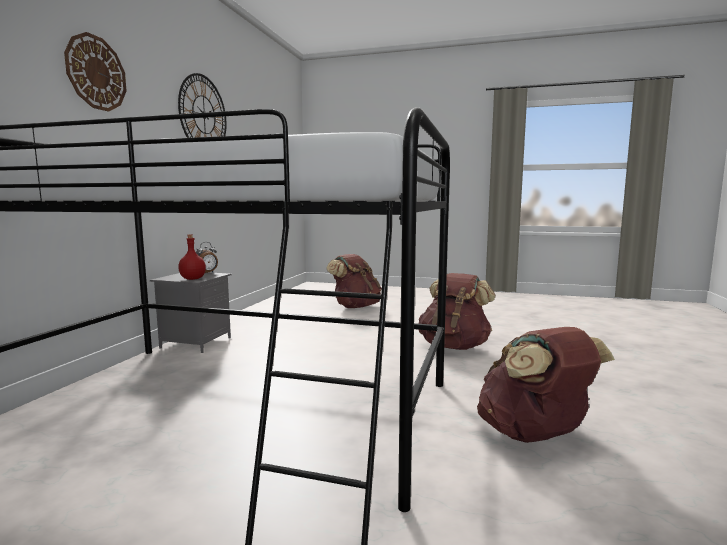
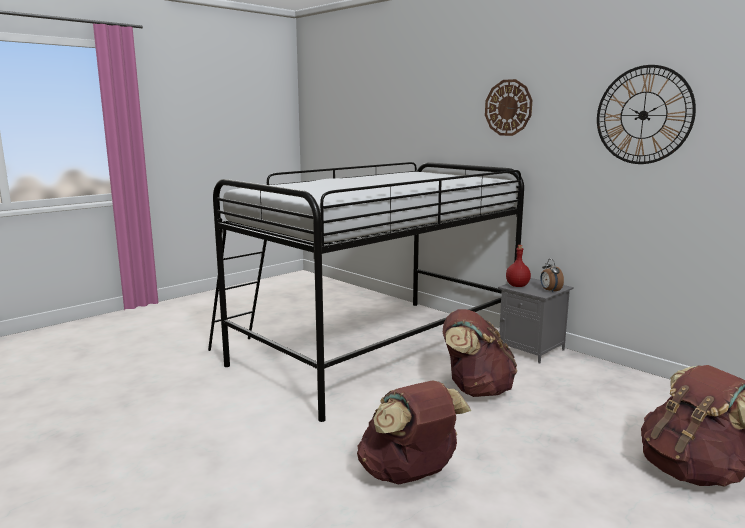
camera: 120 degrees right, 5 degrees up
brown backpack [477,327,615,443] -> brown backpack moved to [443,309,517,397]

